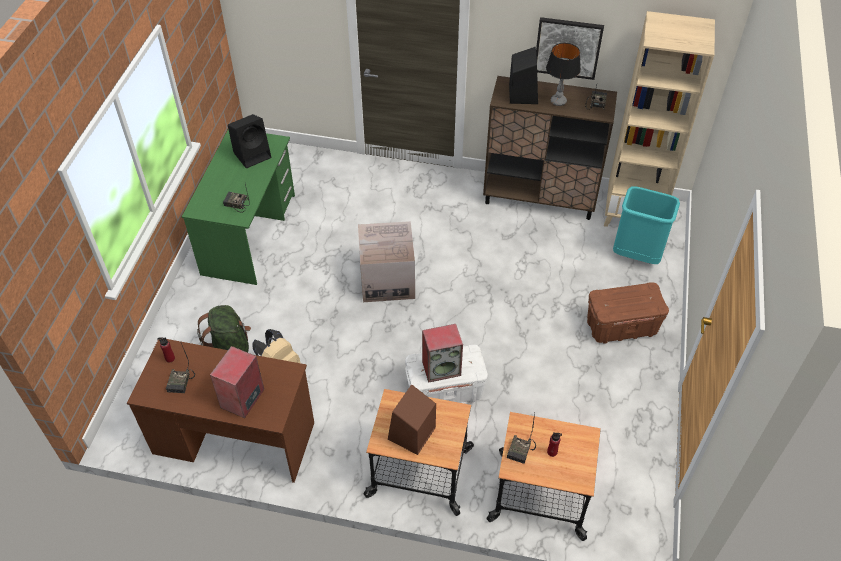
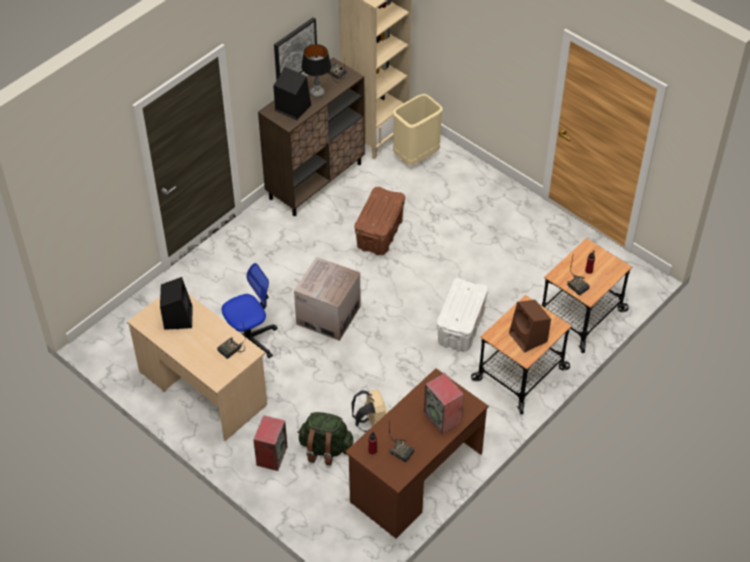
camera: 60 degrees left, 0 degrees up
green desk [182,130,295,285] -> beige desk [127,294,267,441]
speaker [422,324,463,383] -> speaker moved to [253,415,287,471]
brown storage box [587,282,669,344] -> brown storage box moved to [354,187,405,255]
turquoise trash can [613,187,680,264] -> beige trash can [393,94,443,165]
none -> office chair [222,263,277,358]

